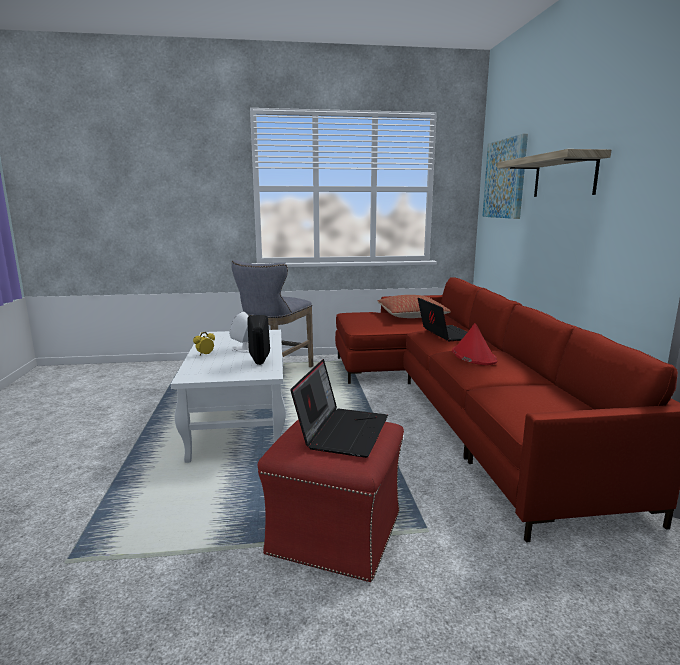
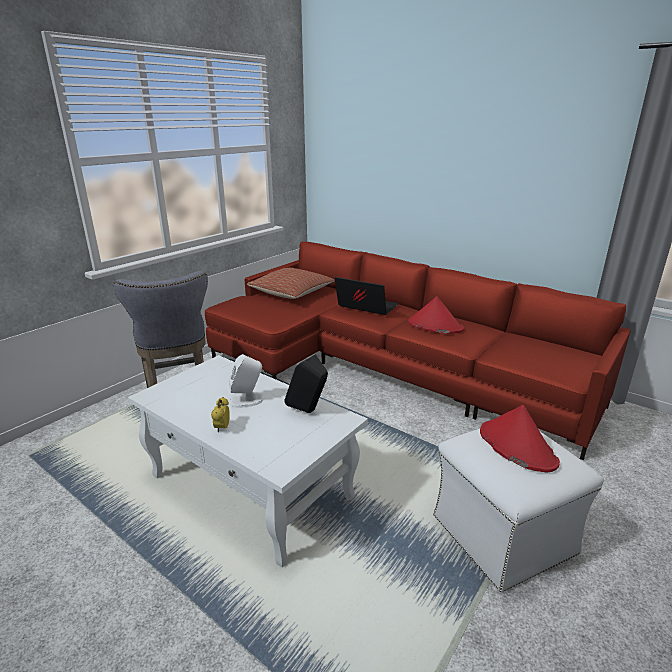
camera: 45 degrees left, 10 degrees up
red ottoman [258,419,404,582] -> white ottoman [433,429,604,593]
laptop [290,359,388,458] -> red hat [480,405,560,472]
picture [482,133,528,219] -> none
shelf [498,149,611,197] -> none

